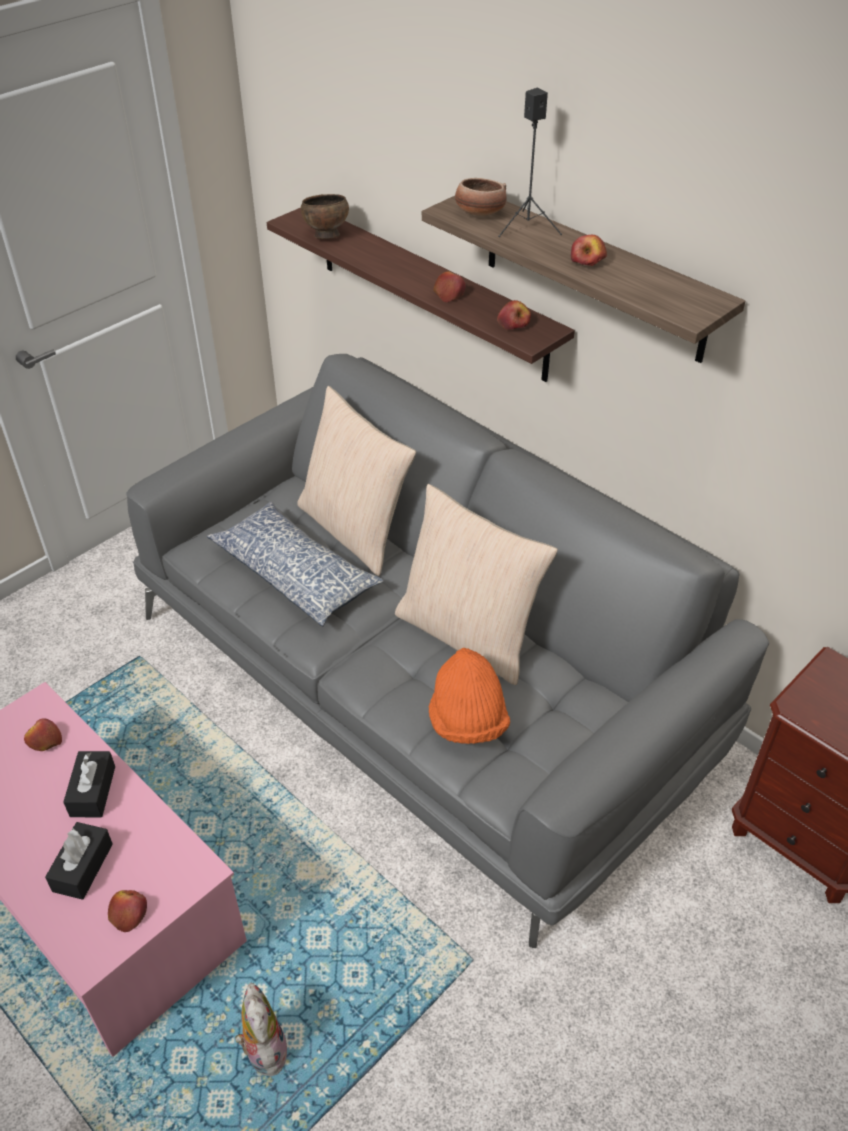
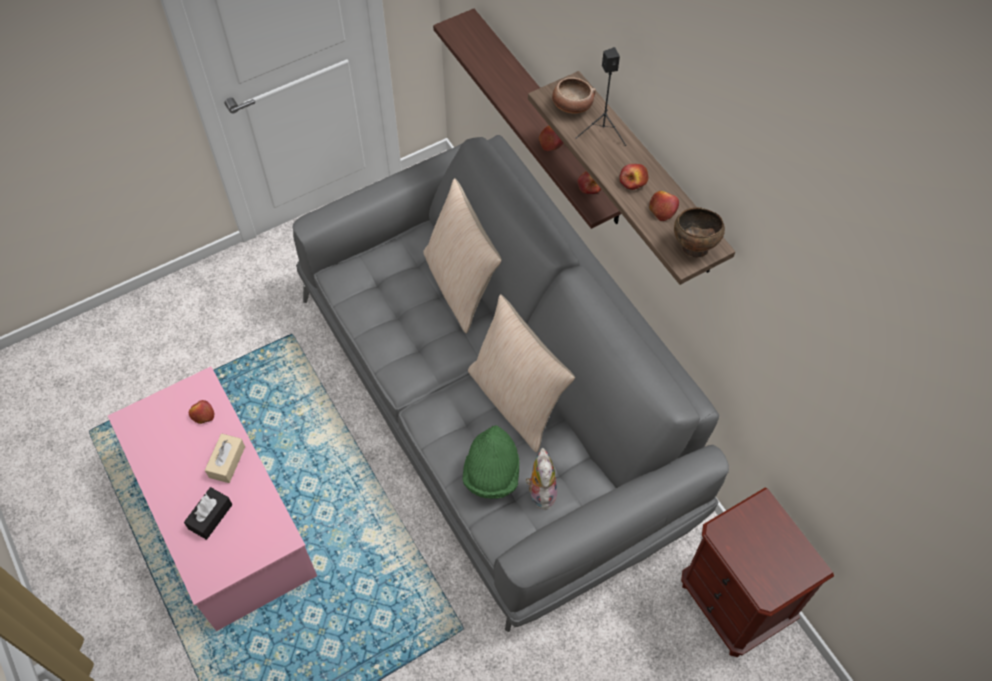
camera: 15 degrees right, 15 degrees up
black tissue box [63,751,115,817] -> beige tissue box [205,434,245,483]
apple [108,890,147,932] -> apple moved to [649,191,679,221]
pillow [207,502,383,626] -> none
plush toy [235,982,287,1076] -> plush toy moved to [526,448,557,510]
brown bowl [301,194,349,239] -> brown bowl moved to [674,207,725,257]
orange hat [429,648,510,744] -> green hat [462,425,519,499]

